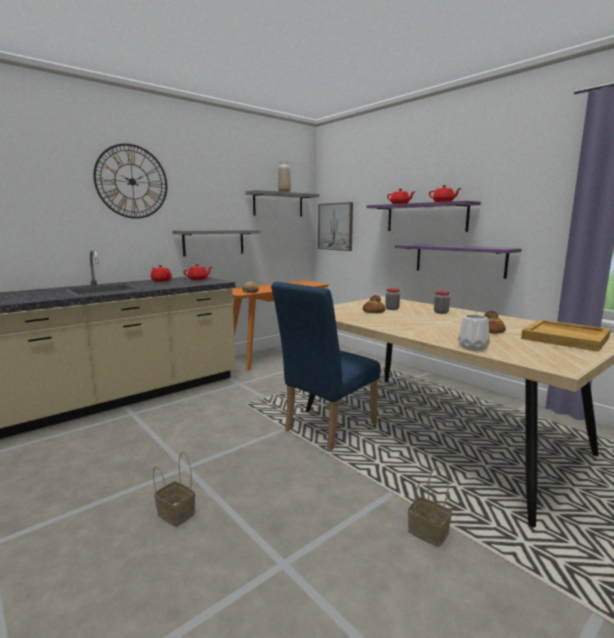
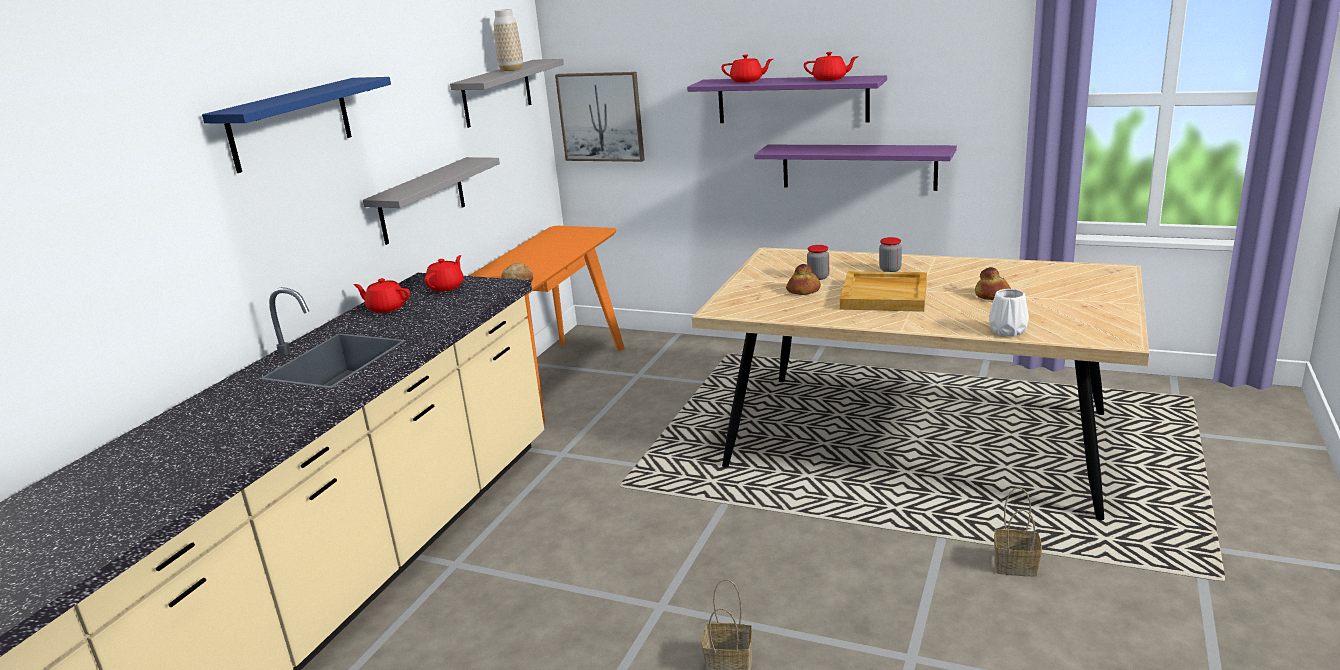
camera: 25 degrees left, 10 degrees up
wall clock [93,143,167,219] -> blue shelf [202,77,391,173]
blue chair [271,282,380,451] -> none
beige tray [521,319,611,352] -> beige tray moved to [840,271,927,312]

